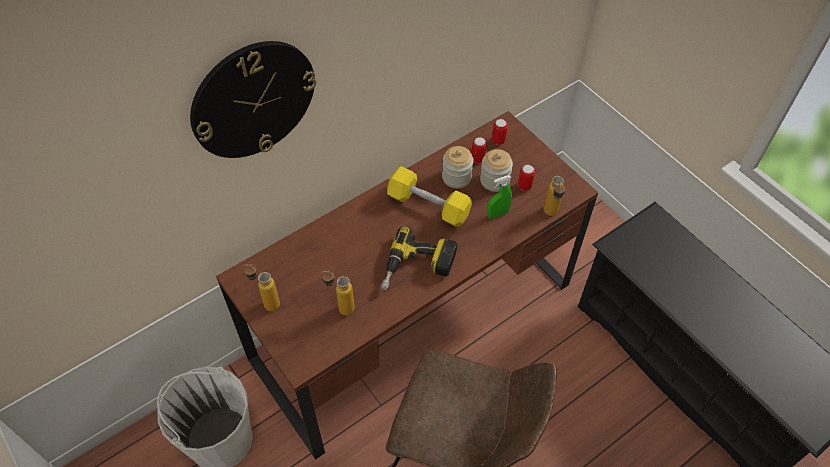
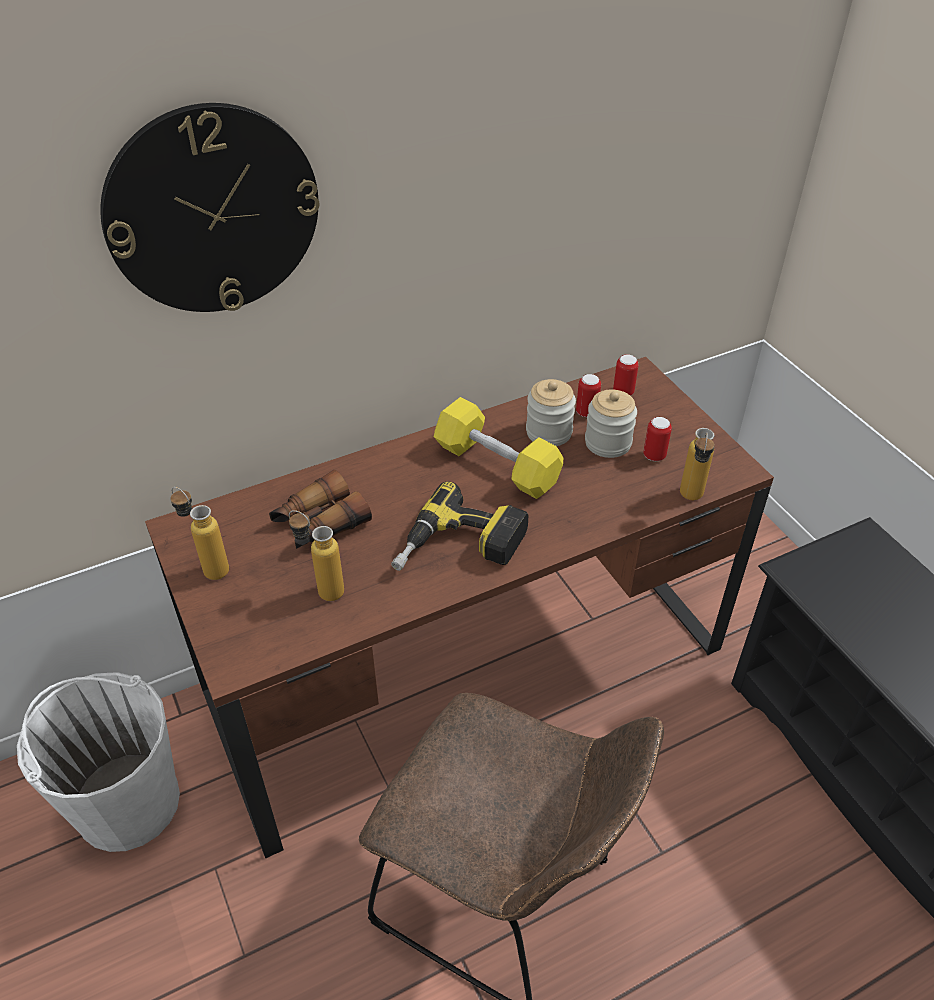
camera: 10 degrees right, 10 degrees down
green spray bottle [487,176,512,219] -> none
none -> binoculars [269,470,372,549]

